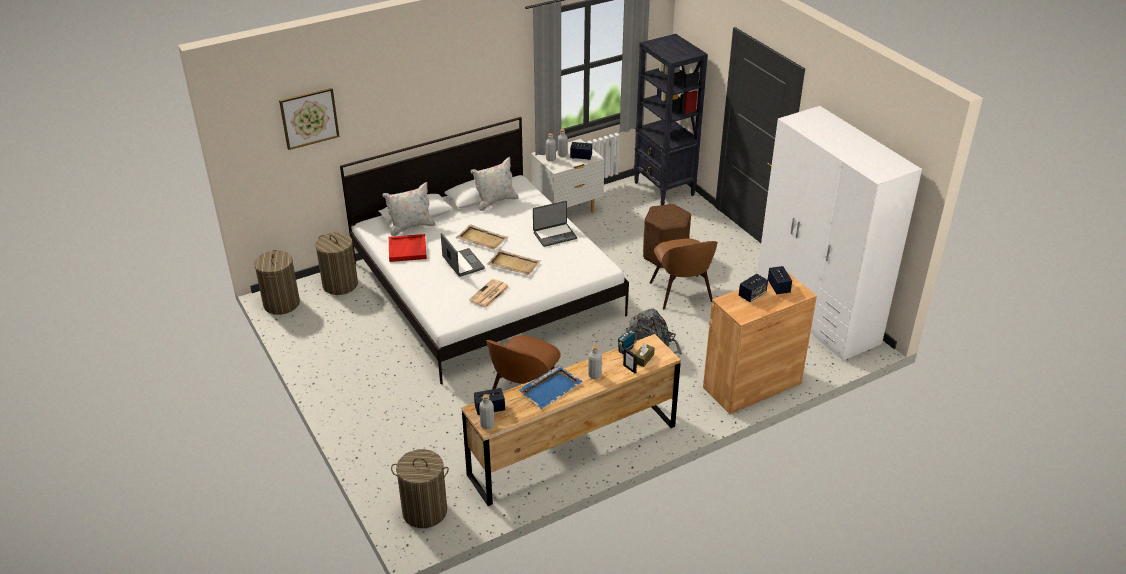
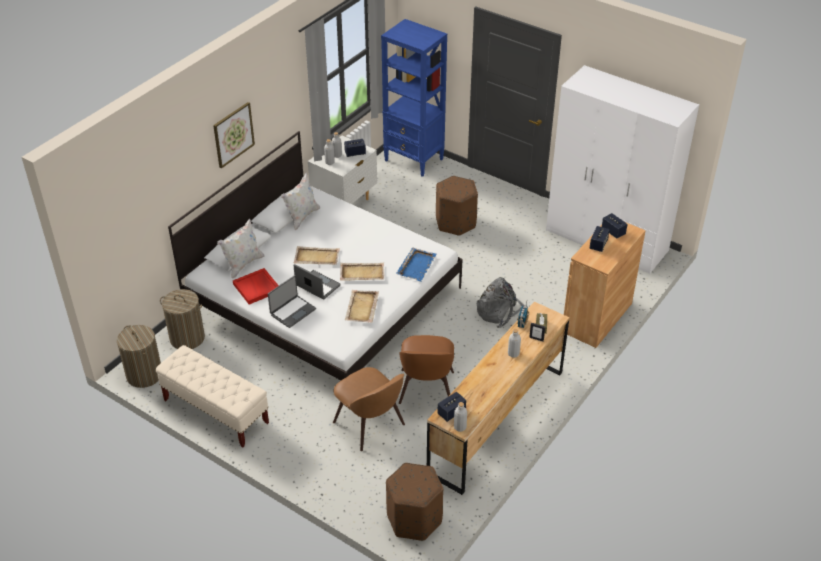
camera: 25 degrees left, 5 degrees up
picture [279,88,340,150] -> picture moved to [213,102,255,168]
laundry basket [391,449,449,528] -> brown ottoman [386,463,443,541]
newspaper [469,279,509,308] -> beige tray [345,290,379,322]
blue tray [518,365,582,409] -> blue tray moved to [396,247,437,282]
laptop [533,201,577,247] -> laptop moved to [268,275,316,328]
black bookcase [634,34,708,205] -> blue bookcase [381,19,447,177]
brown chair [650,238,718,309] -> brown chair moved to [333,367,405,451]
none -> beige bench [156,345,269,447]

